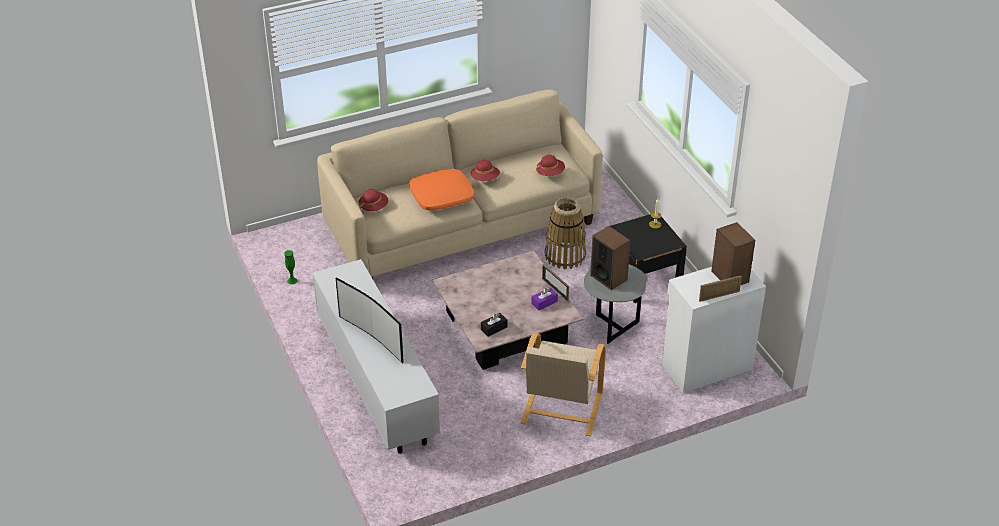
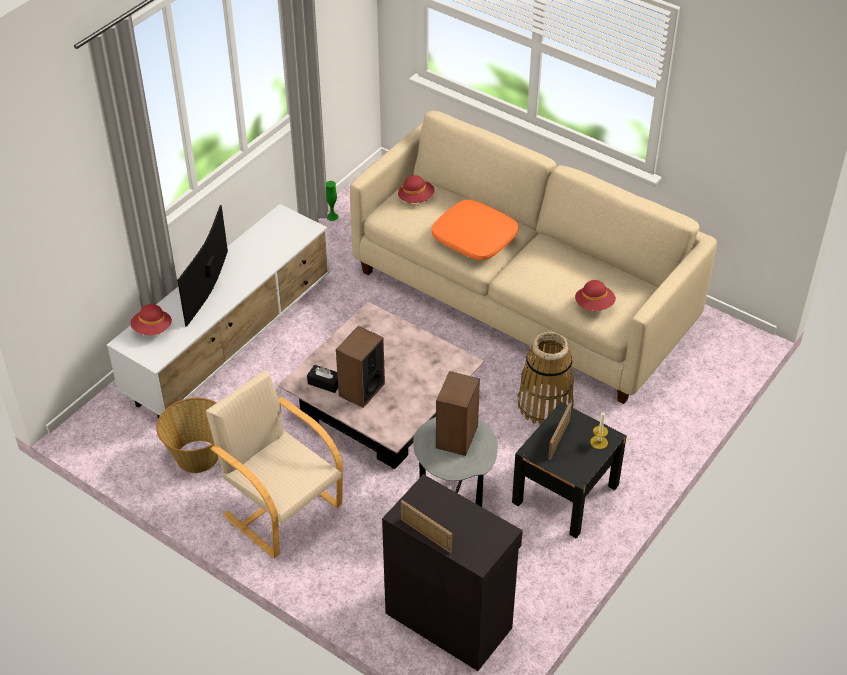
camera: 60 degrees right, 5 degrees up
red hat [470,160,500,181] -> red hat moved to [130,304,172,335]
beige armchair [521,333,606,436] -> beige armchair turned 60 degrees clockwise [206,370,343,558]
purple tissue box [532,287,558,310] -> none
picture frame [542,264,569,301] -> picture frame moved to [548,403,572,460]
white cabinet [662,267,766,393] -> black cabinet [382,474,523,671]
speaker [711,222,755,285] -> speaker moved to [336,326,385,408]
none -> basket [156,398,218,473]

